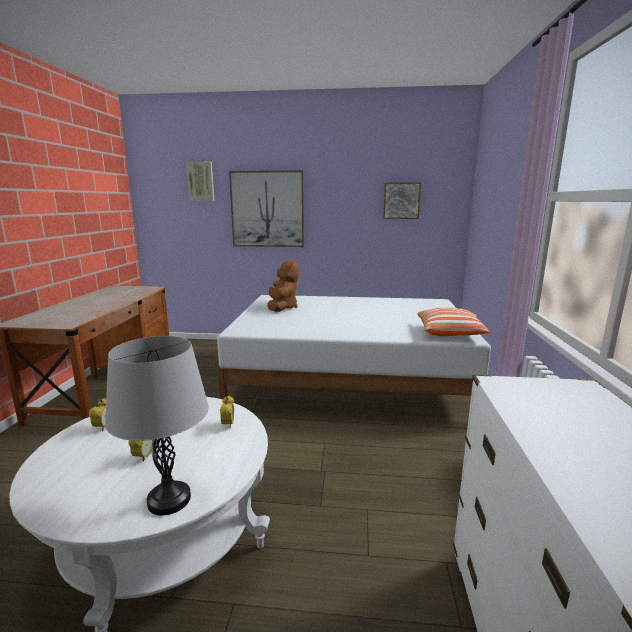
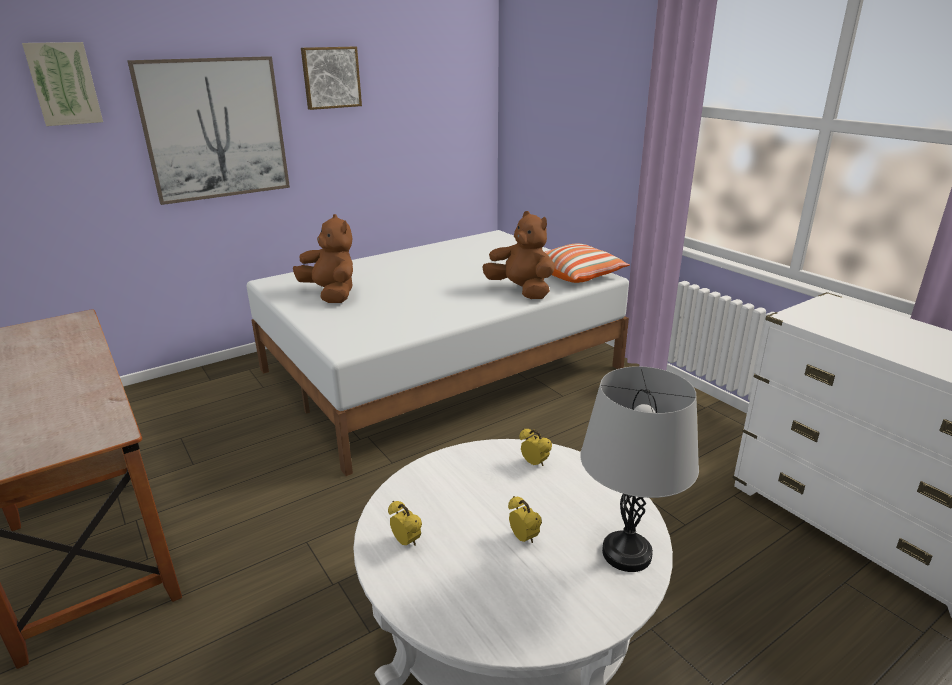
camera: 40 degrees left, 10 degrees up
picture [383,182,421,219] -> picture moved to [301,47,362,110]
none -> brown plush toy [482,211,555,299]

